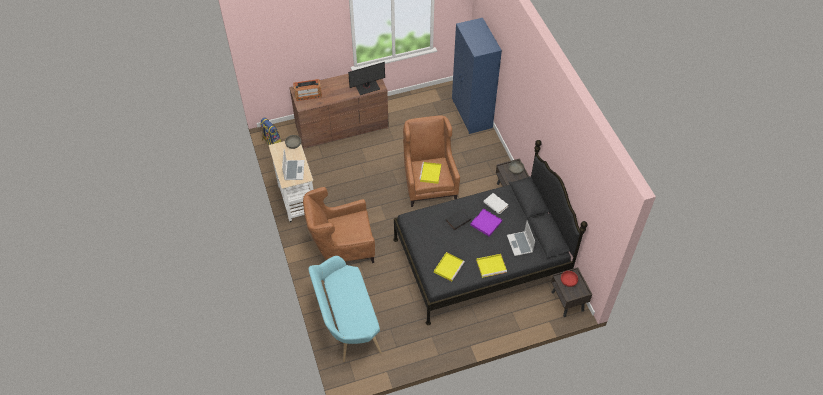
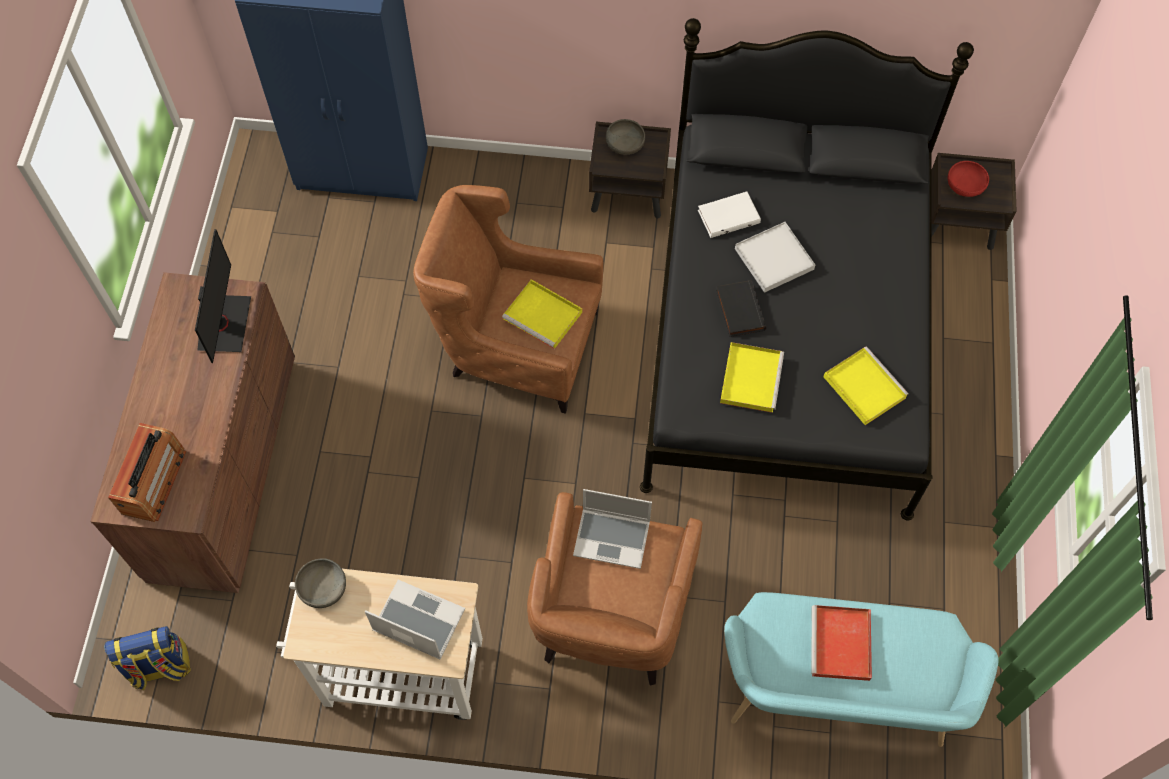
camera: 65 degrees left, 10 degrees up
purple tray [470,209,502,237] -> white tray [735,222,815,293]
yellow tray [476,254,507,278] -> yellow tray moved to [720,342,784,413]
laptop [507,221,535,256] -> laptop moved to [573,489,652,569]
none -> red tray [811,605,872,681]

